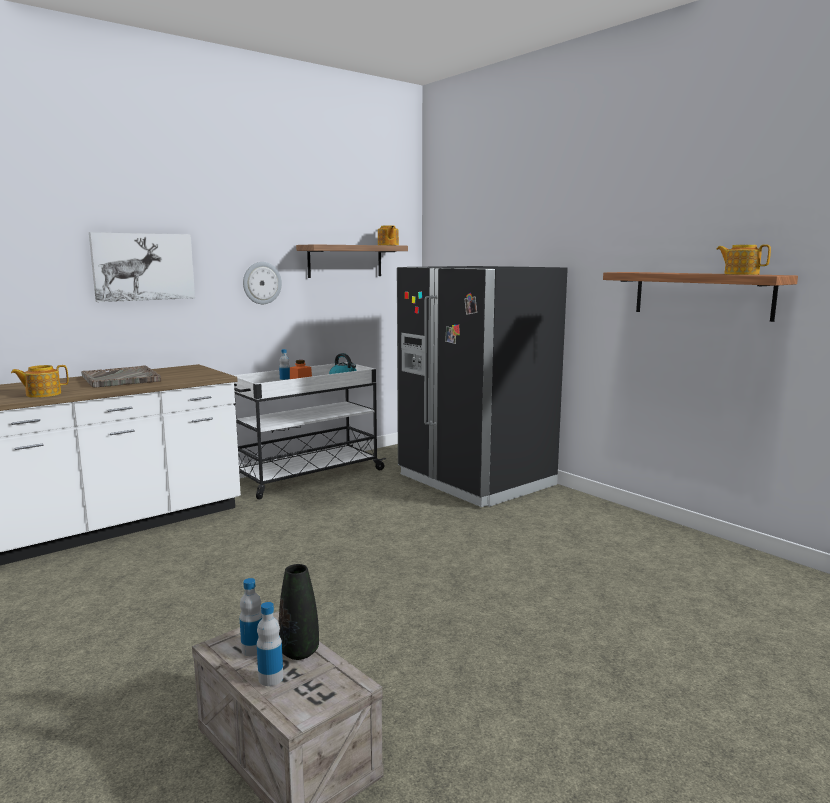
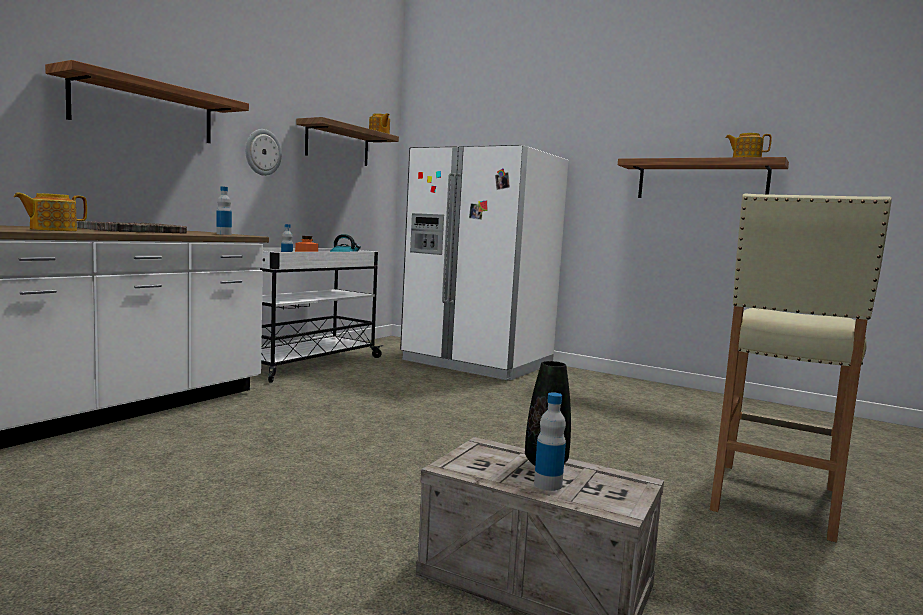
camera: 20 degrees left, 5 degrees down
picture [89,232,195,302] -> shelf [45,60,249,143]
bottle [240,578,262,656] -> bottle moved to [216,186,232,235]
black fridge [397,266,568,507] -> white fridge [400,145,569,380]
none -> beige stool [710,194,892,543]

